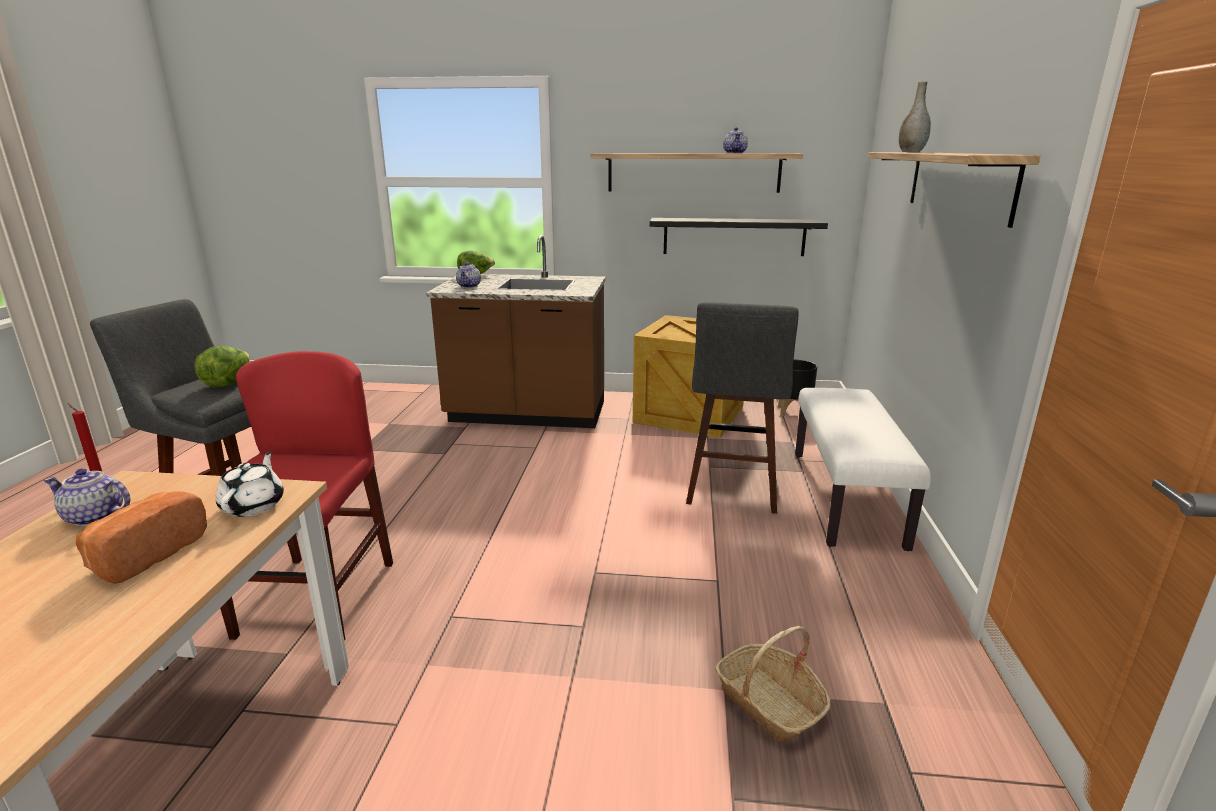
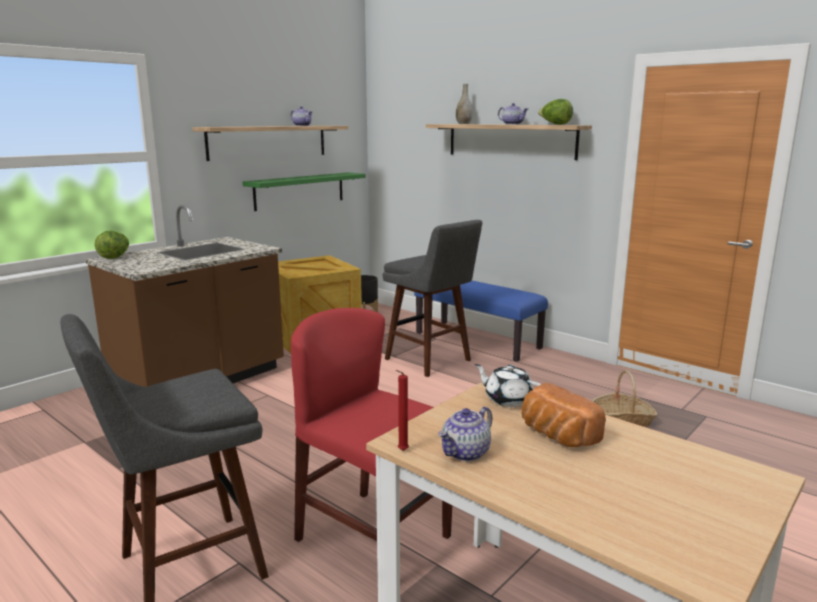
camera: 55 degrees left, 5 degrees down
lettuce [195,346,250,388] -> lettuce moved to [538,99,573,125]
teapot [456,262,481,288] -> teapot moved to [498,103,528,125]
black shelf [650,218,828,256] -> green shelf [243,172,365,211]
white bench [795,388,931,551] -> blue bench [414,281,548,362]

